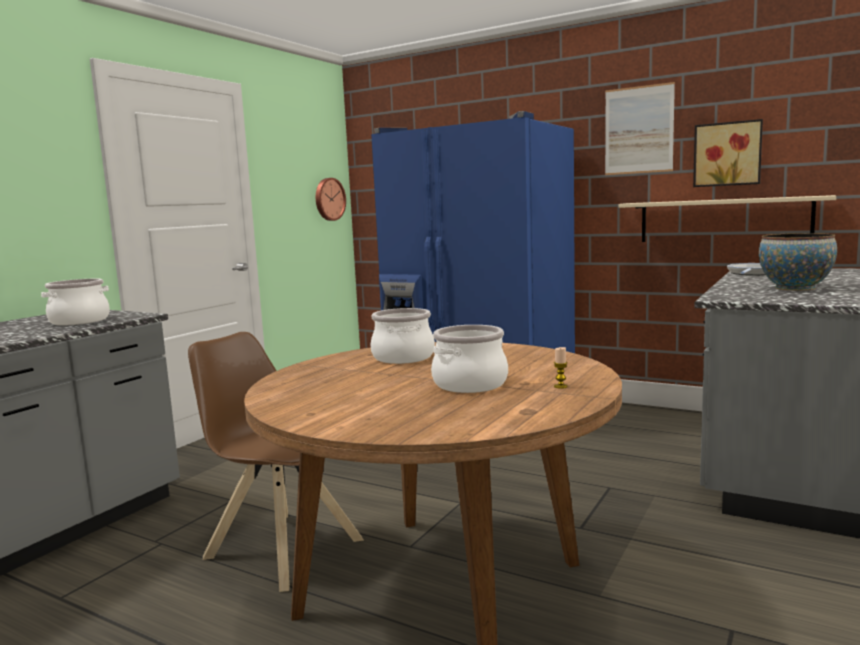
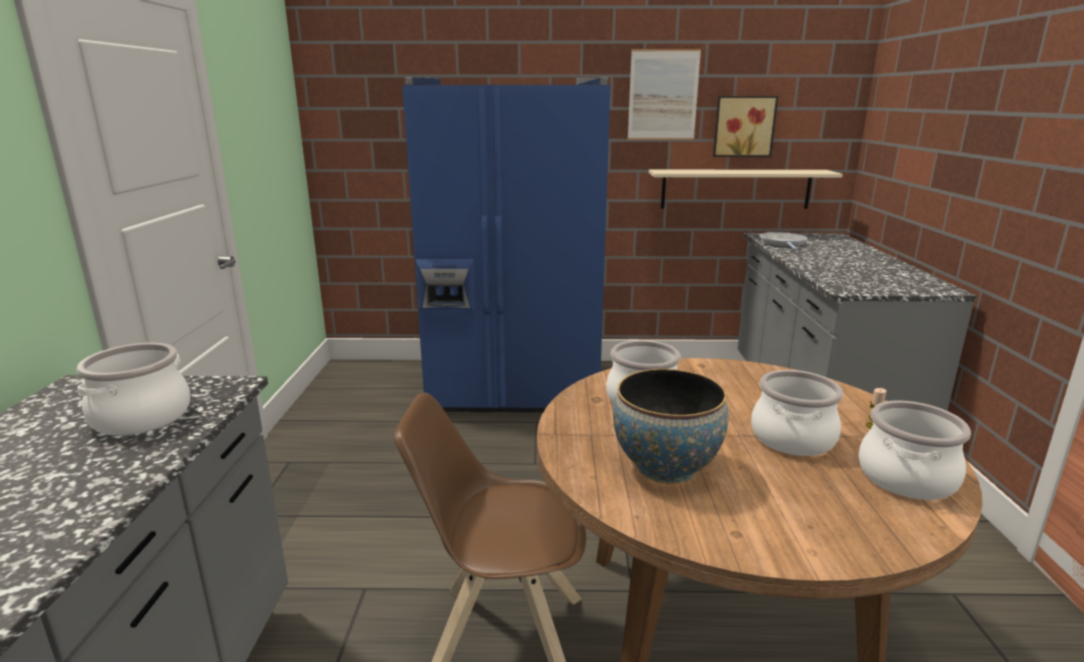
camera: 30 degrees left, 10 degrees up
wall clock [316,178,346,221] -> none
bowl [759,233,837,291] -> bowl moved to [613,369,728,484]
none -> cooking pot [858,401,971,500]

